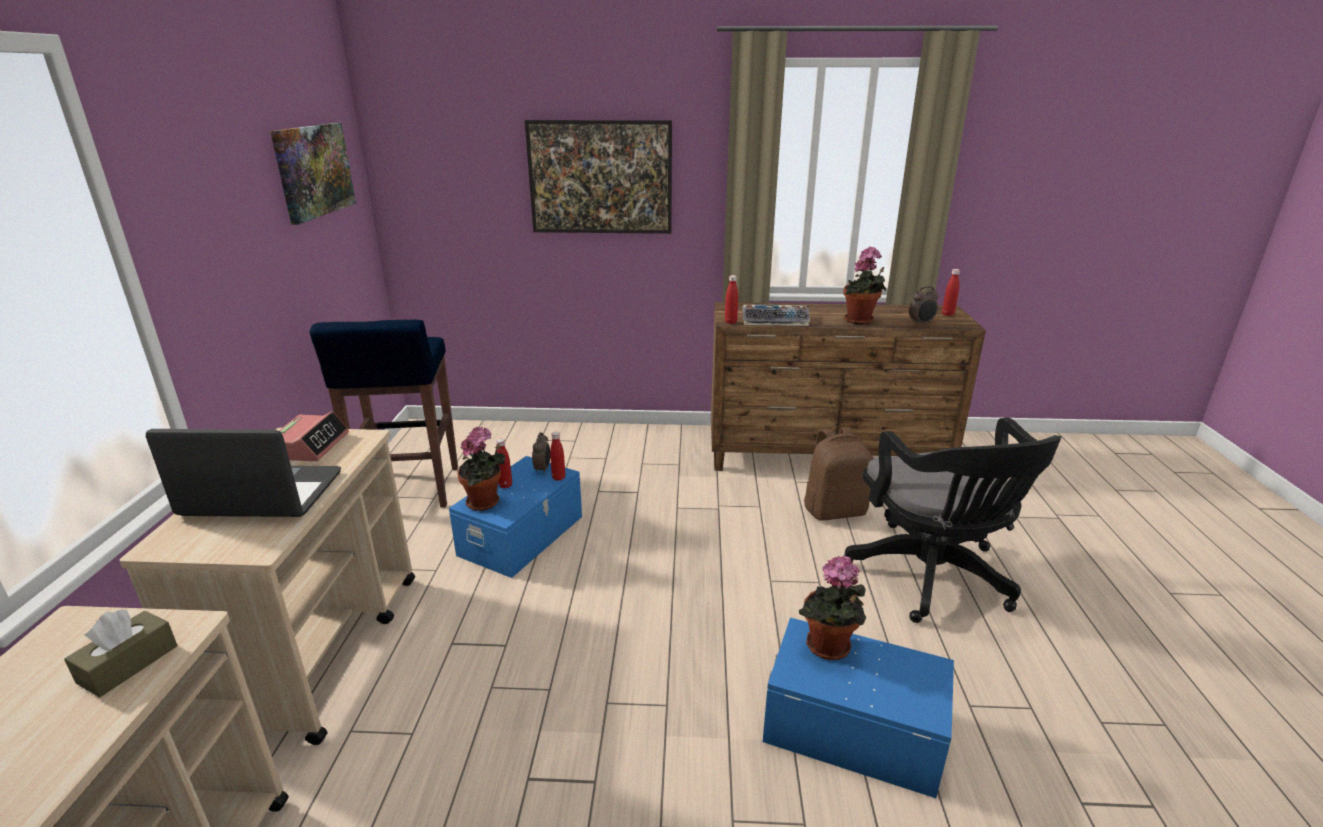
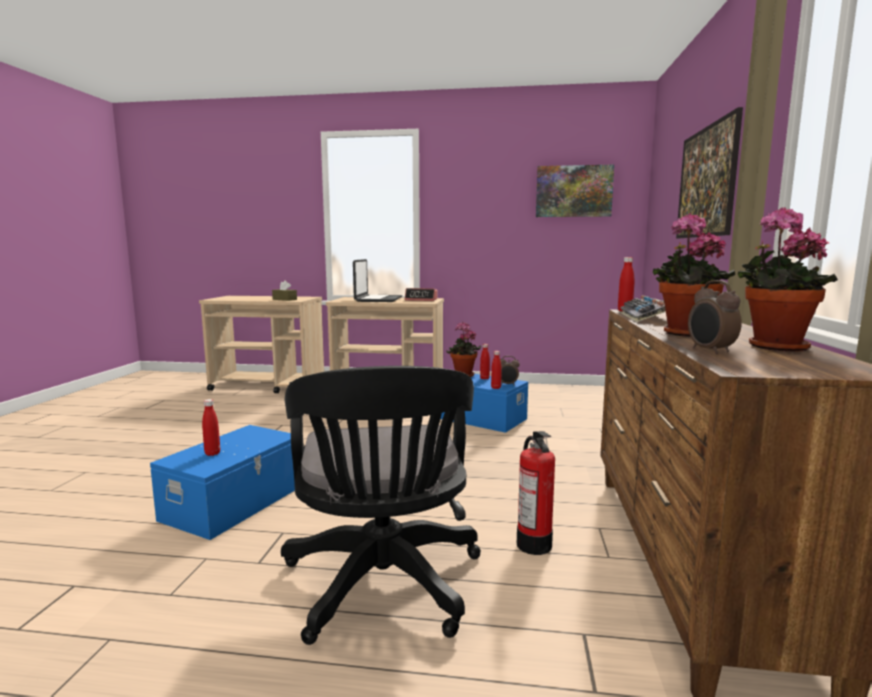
camera: 95 degrees right, 15 degrees down
blue stool [309,320,458,508] -> none
potted plant [799,556,866,660] -> potted plant moved to [738,207,838,352]
brown backpack [804,427,874,521] -> fire extinguisher [517,431,555,555]
black office chair [844,417,1061,623] -> black office chair turned 90 degrees counterclockwise [281,366,481,645]
red bottle [942,269,960,316] -> red bottle moved to [202,399,220,456]

